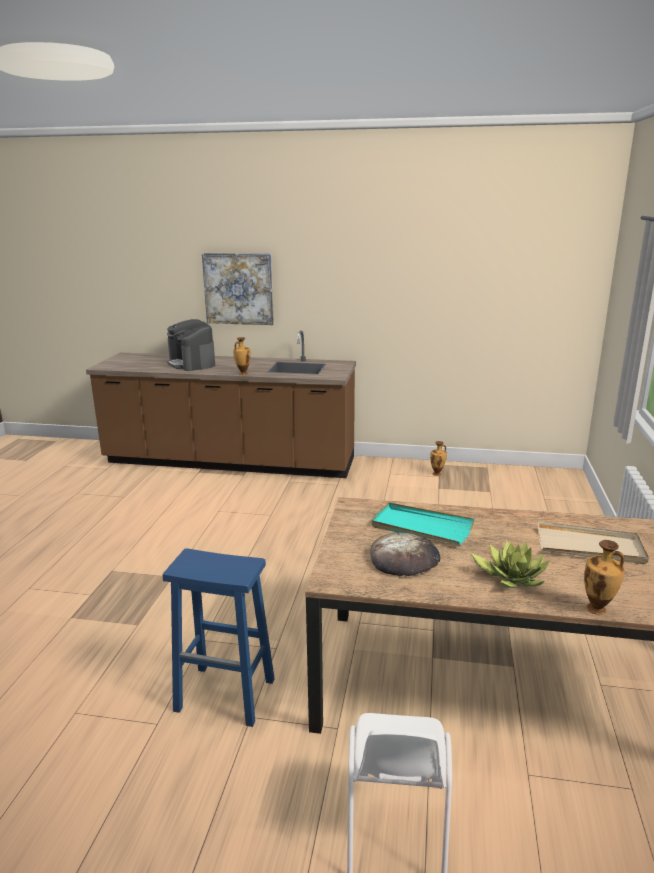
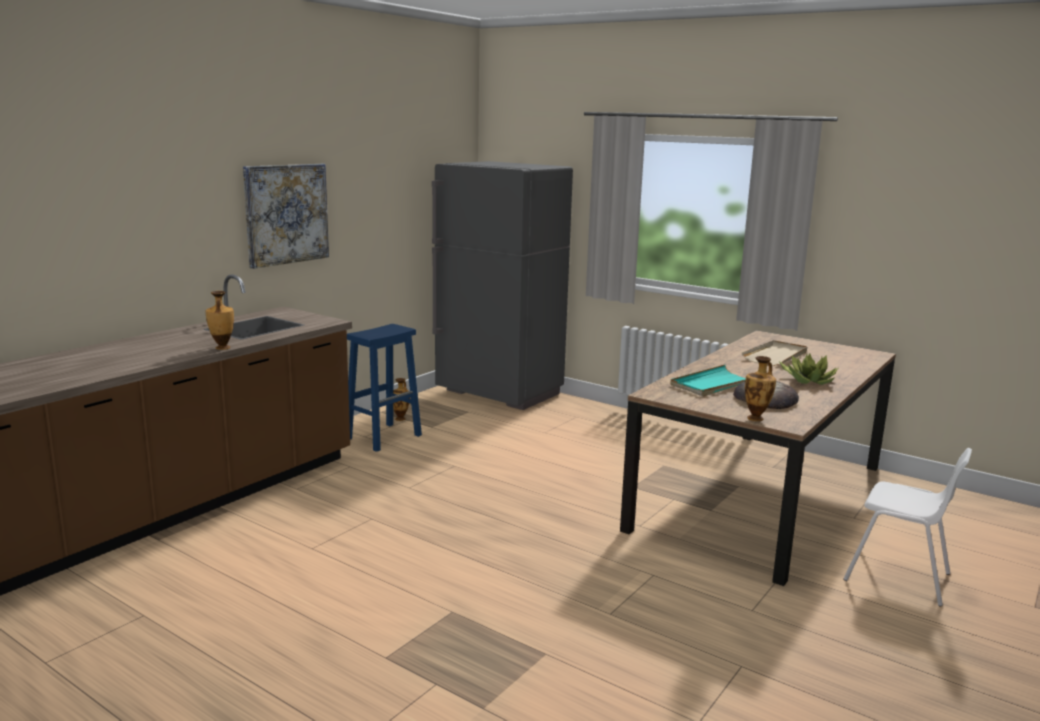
camera: 65 degrees left, 5 degrees down
blue stool [163,548,275,727] -> blue stool moved to [347,324,422,452]
coffee machine [167,319,215,371] -> none
picture [202,253,274,325] -> picture moved to [243,164,329,269]
vase [584,540,625,615] -> vase moved to [745,356,776,421]
none -> grey fridge [432,161,573,410]

